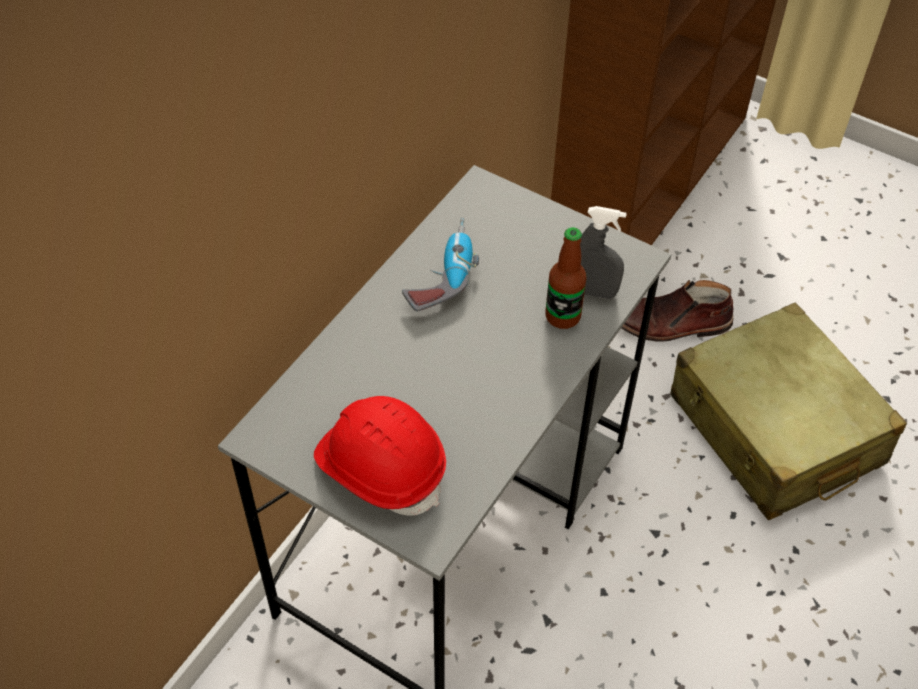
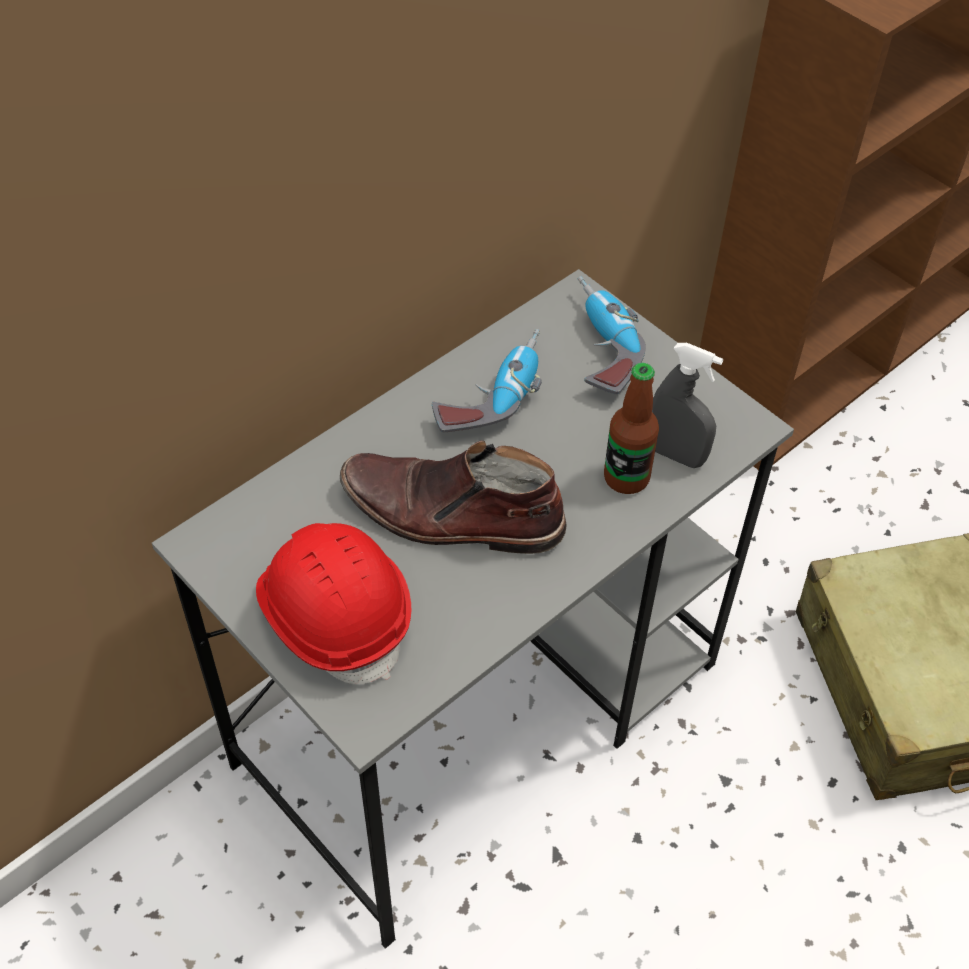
camera: 15 degrees right, 0 degrees up
brown boot [621,280,733,342] -> brown boot moved to [340,440,567,554]
none -> power drill [578,276,646,394]

